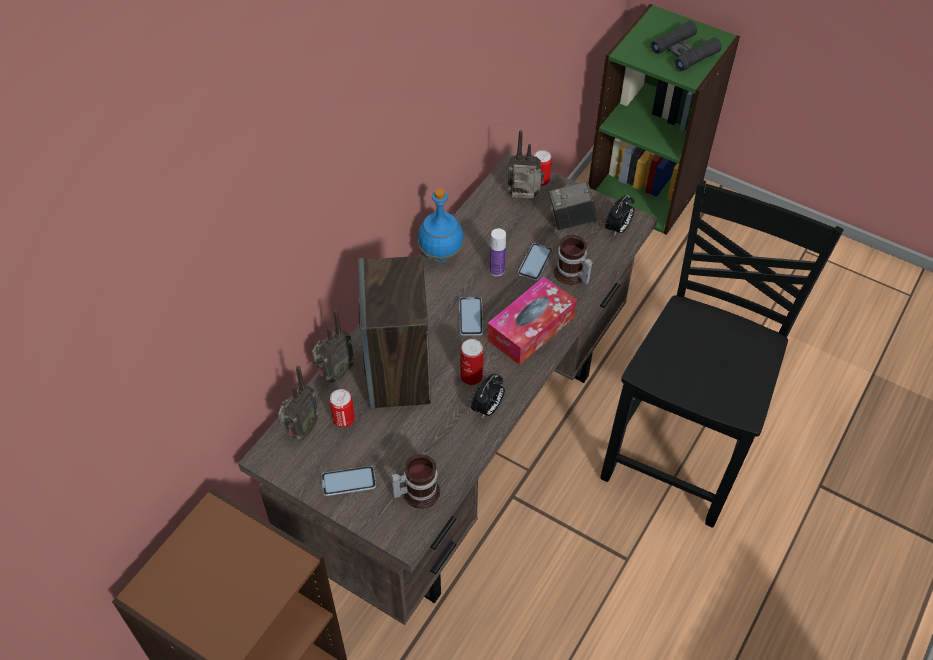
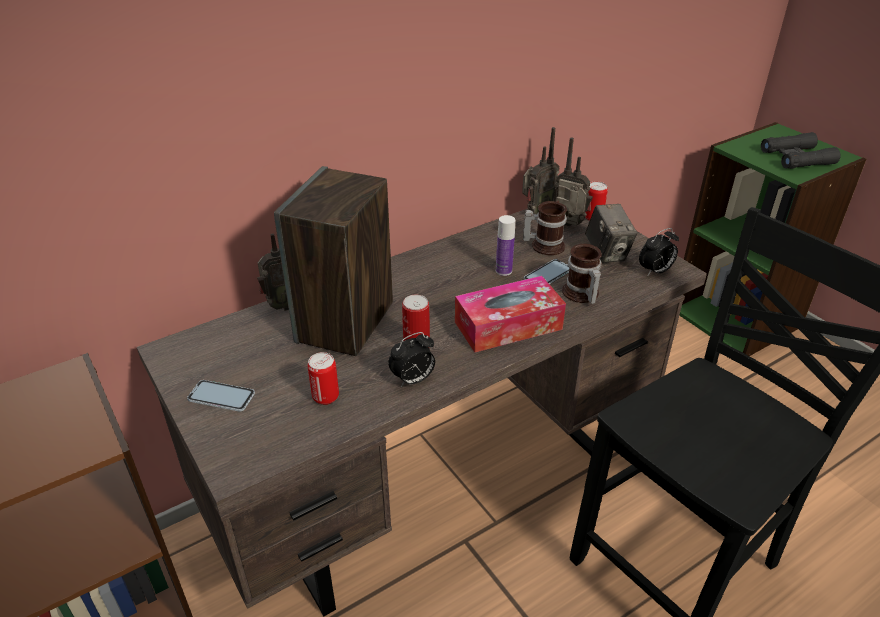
camera: 25 degrees right, 15 degrees down
radio [278,366,319,441] -> radio moved to [522,127,560,214]
can [329,389,355,428] -> can moved to [308,352,339,405]
mug [391,454,440,509] -> mug moved to [523,201,567,255]
blue bottle [418,188,464,263] -> none
phone [459,297,483,336] -> none
camera [549,181,596,230] -> camera turned 120 degrees counterclockwise [585,204,637,263]

